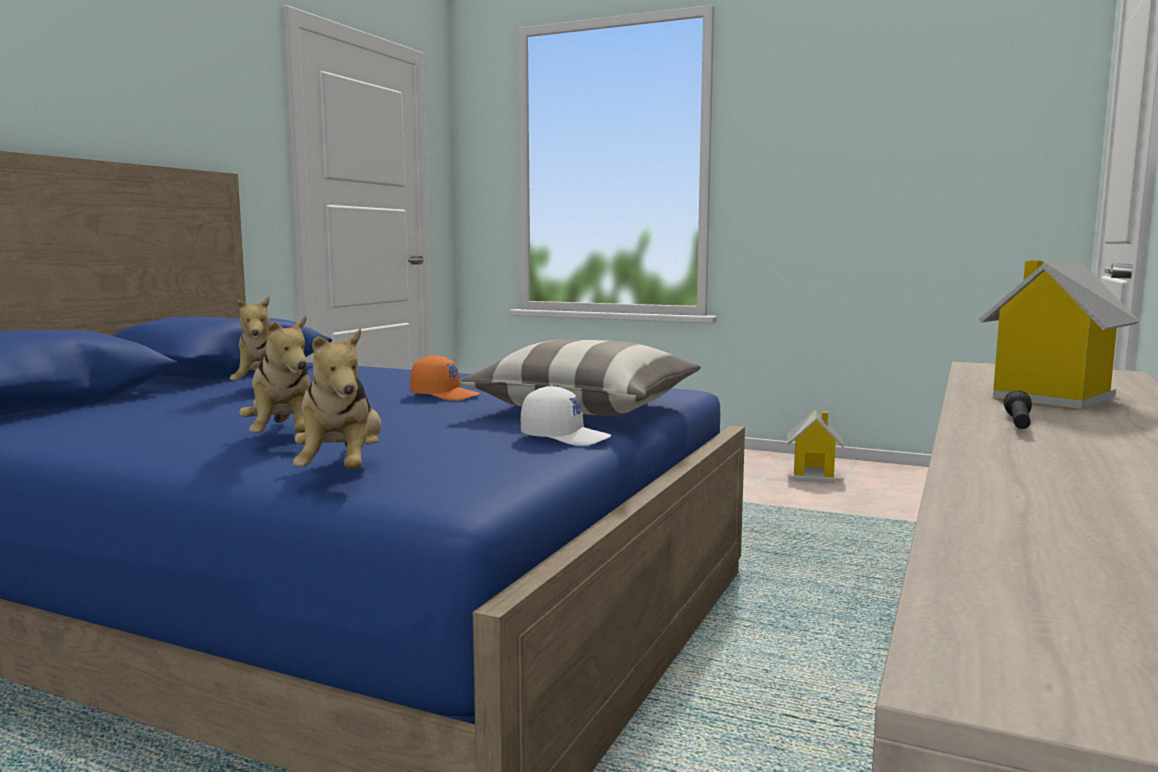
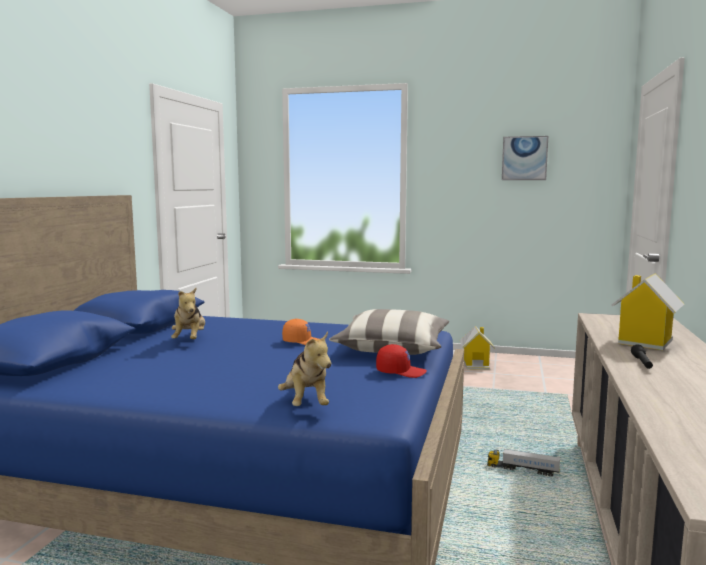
camera: 10 degrees left, 0 degrees up
plush toy [239,315,310,433] -> none
white cap [521,386,611,446] -> red cap [376,344,427,378]
none -> toy truck [487,449,560,477]
none -> picture [502,136,548,180]

